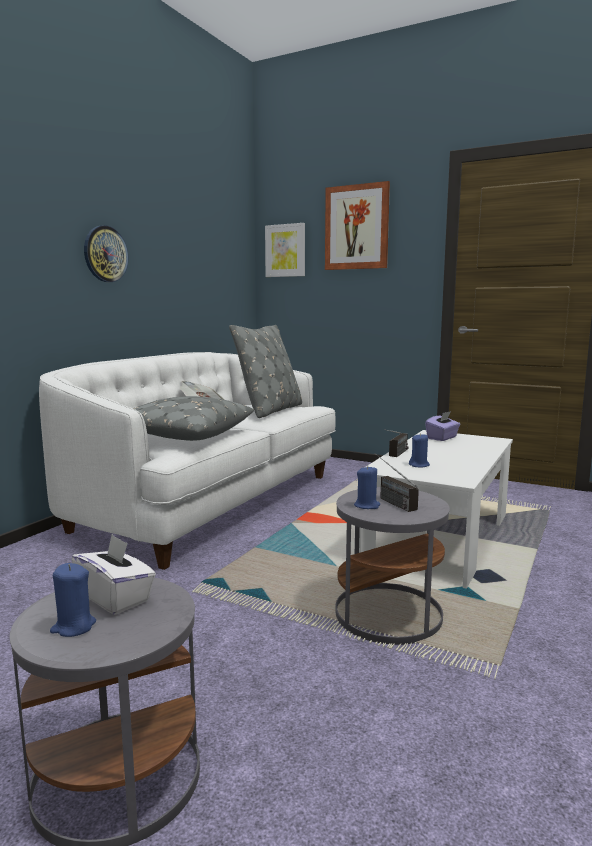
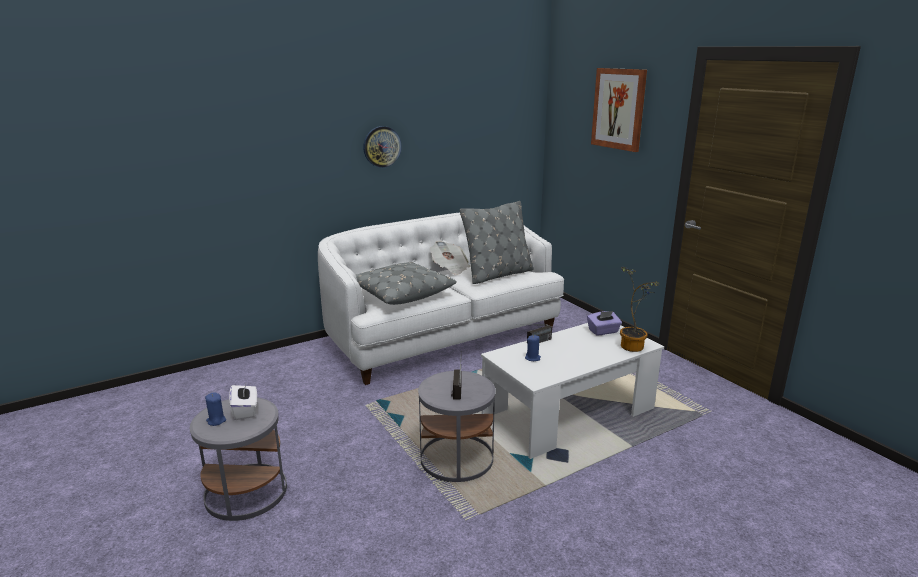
camera: 30 degrees right, 10 degrees up
picture [265,223,305,277] -> none
blue candle [354,466,380,509] -> none
none -> potted plant [620,267,660,352]

